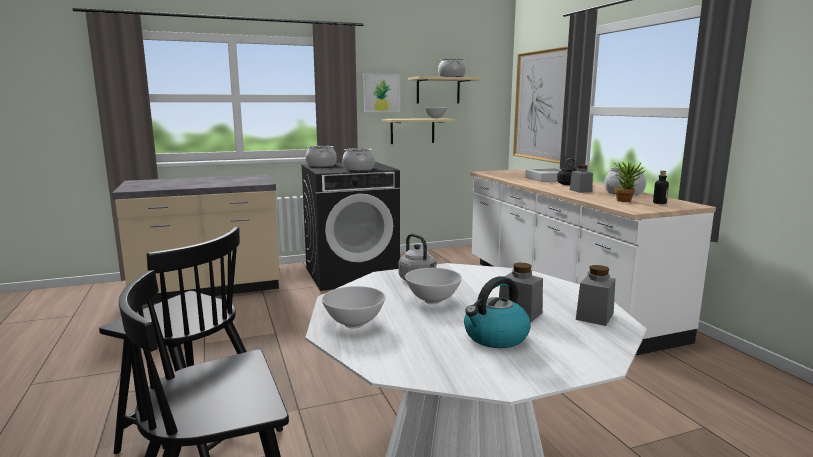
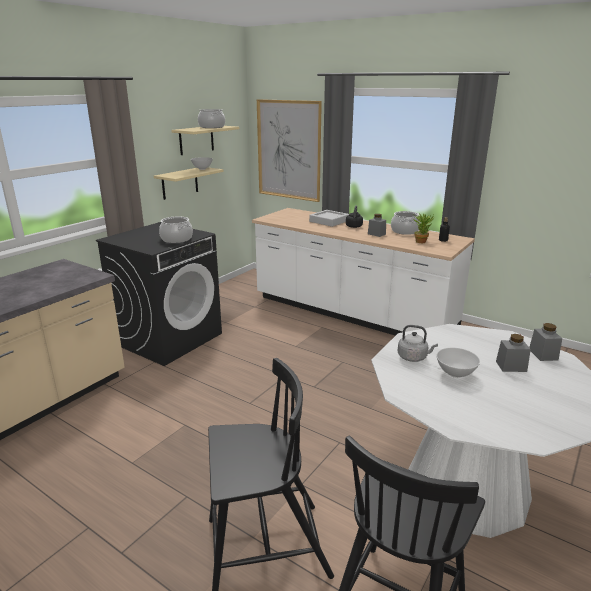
camera: 35 degrees left, 10 degrees up
cooking pot [306,146,337,167] -> none
white bowl [322,286,385,328] -> none
picture [363,73,400,112] -> none
kettle [464,276,531,348] -> none

